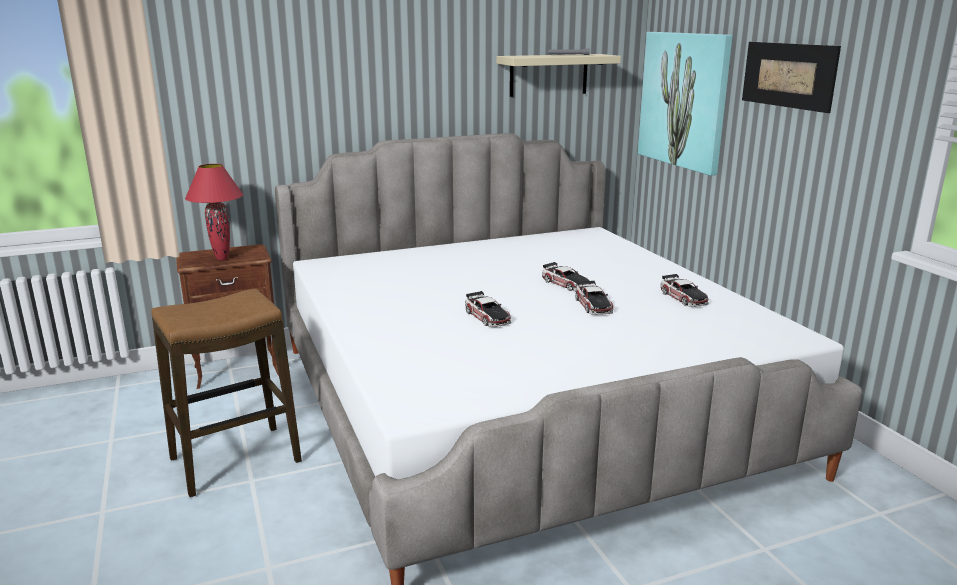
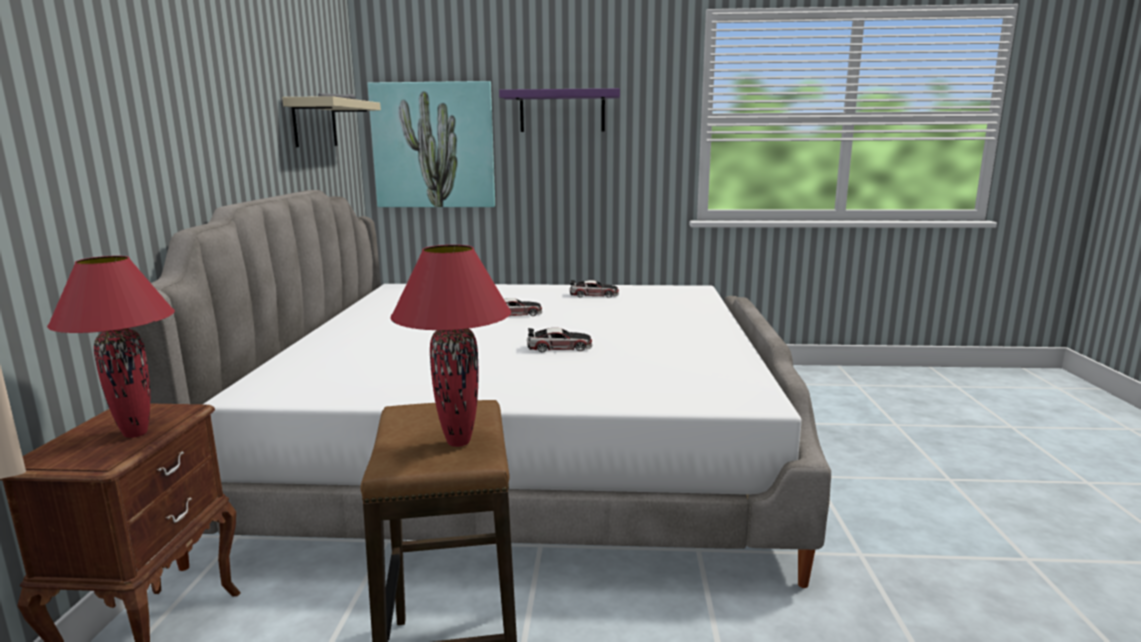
camera: 65 degrees left, 5 degrees down
toy car [575,281,613,315] -> none
picture [742,42,841,113] -> purple shelf [499,88,620,132]
none -> red table lamp [391,245,511,447]

